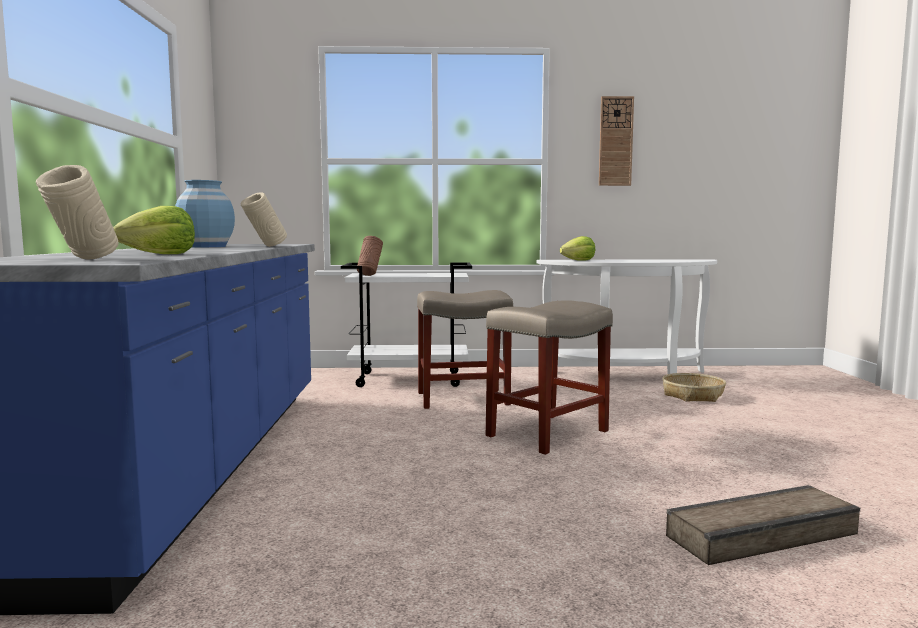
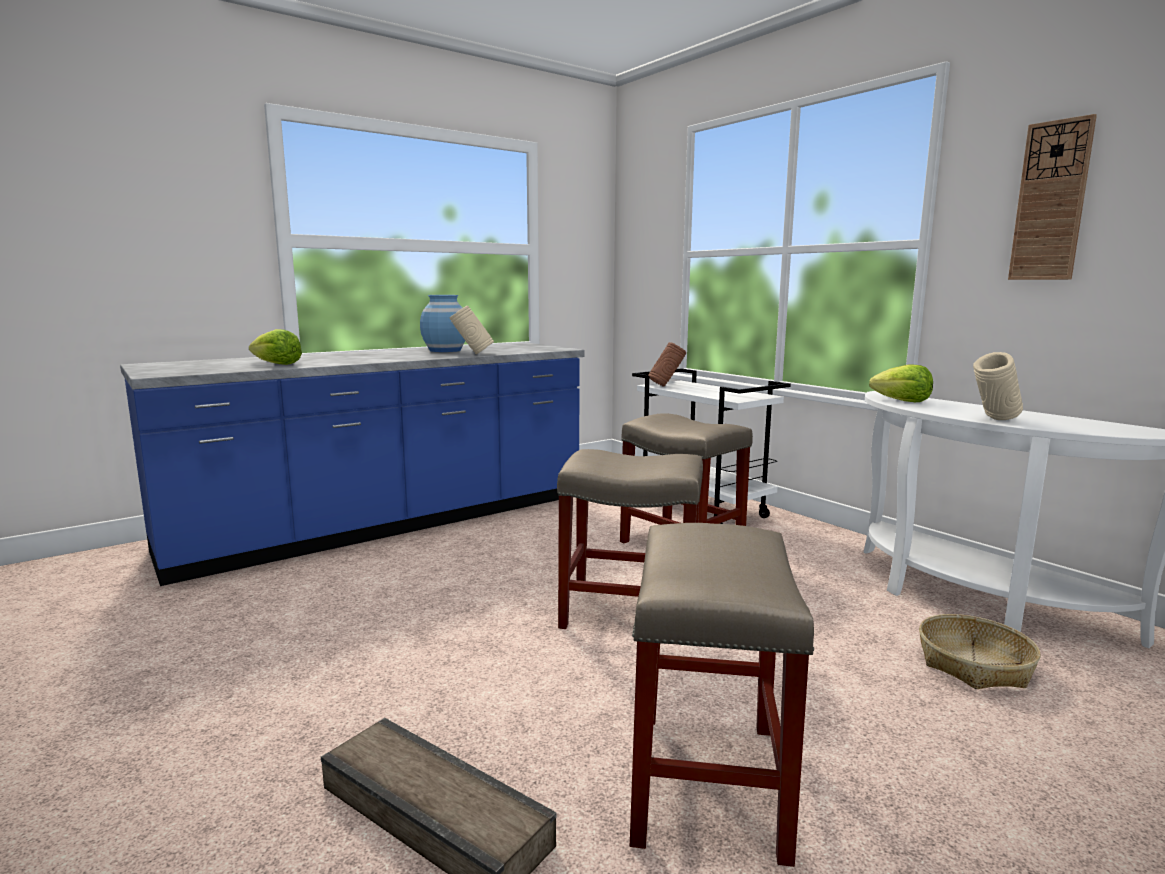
camera: 55 degrees right, 5 degrees up
beige vase [36,165,118,260] -> beige vase moved to [973,352,1023,420]
none -> beige stool [630,523,814,867]

